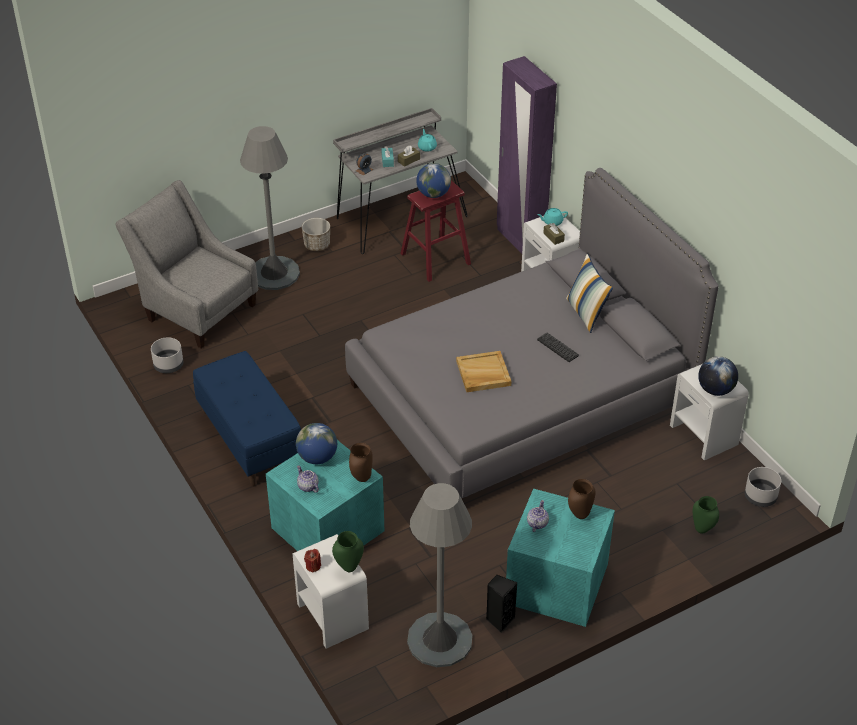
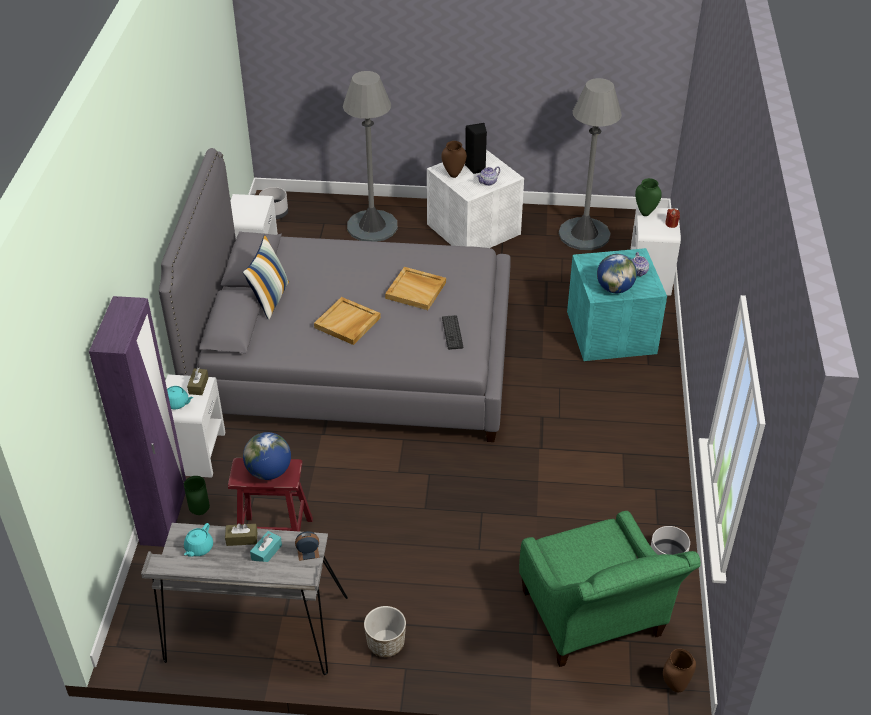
camera: 145 degrees left, 0 degrees up
grey armchair [115,180,258,348] -> green armchair [519,511,701,667]
blue bench [193,351,301,487] -> none
grey floor lamp [240,126,300,290] -> grey floor lamp moved to [343,71,397,242]
brown vase [349,443,373,482] -> brown vase moved to [663,649,696,692]
black speaker [486,575,517,633] -> black speaker moved to [465,123,487,174]
turquoise storage box [506,489,615,627] -> white storage box [427,150,524,248]
keyboard [537,333,579,362] -> keyboard moved to [442,315,463,350]
green vase [693,496,719,534] -> green vase moved to [184,476,210,515]
globe [698,356,738,396] -> none
none -> beige tray [314,297,381,345]

